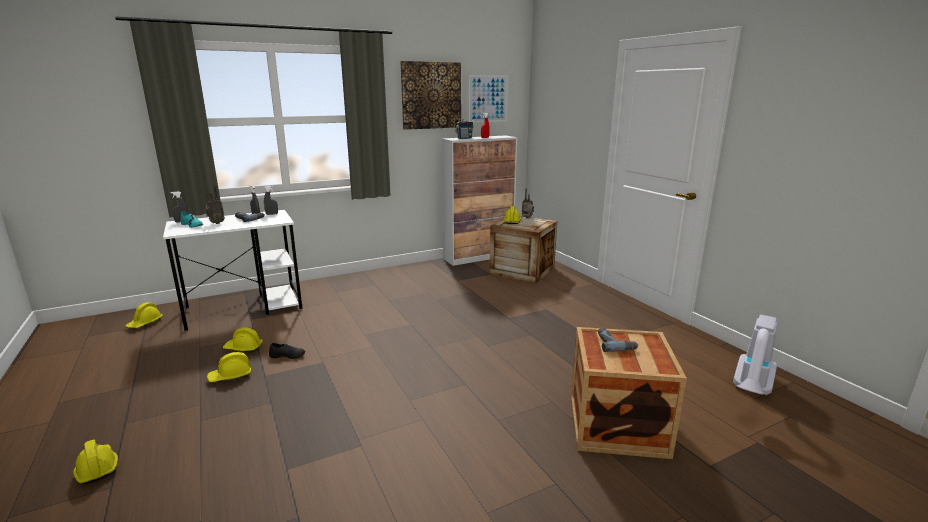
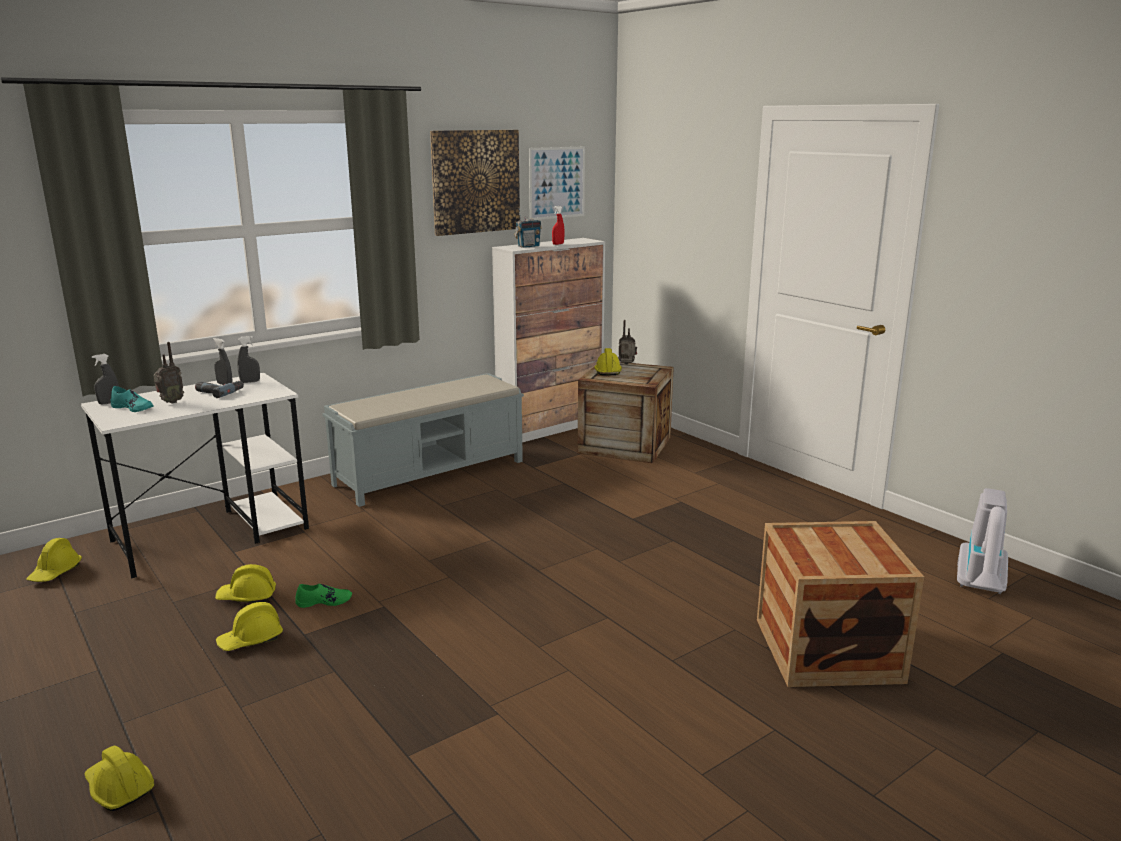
camera: 10 degrees left, 0 degrees up
black shoe [269,343,305,359] -> green shoe [295,584,352,608]
power drill [598,328,638,352] -> none
none -> grey bench [322,373,524,507]

